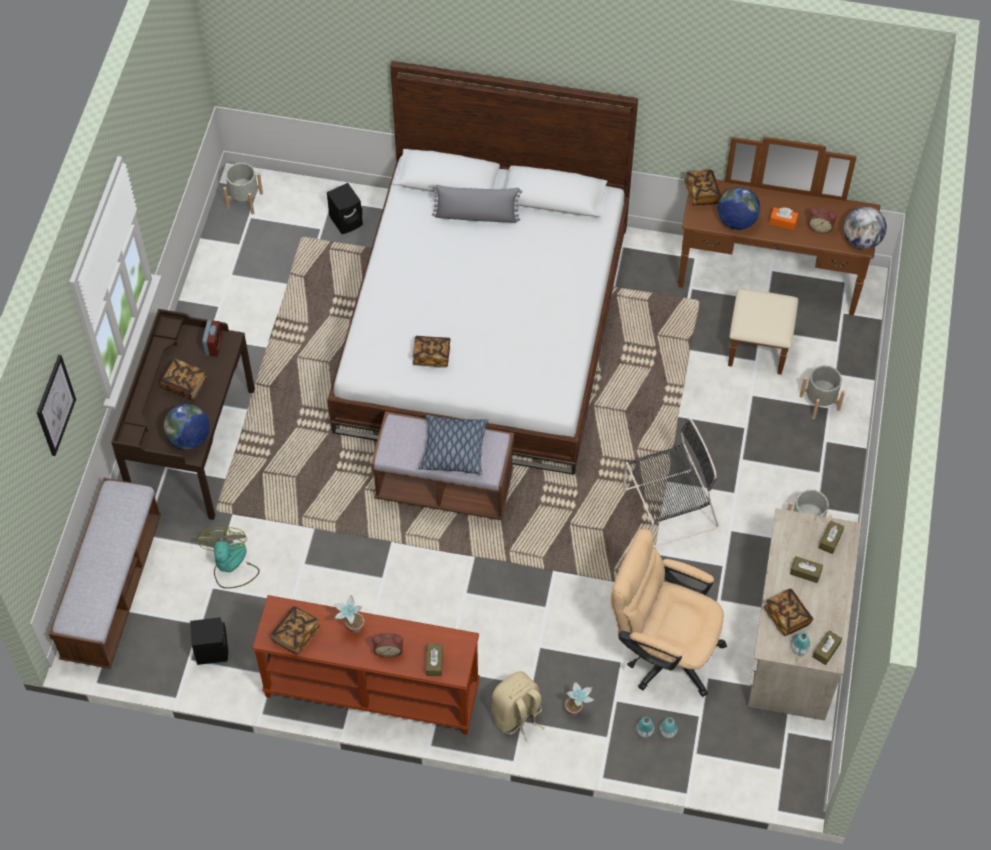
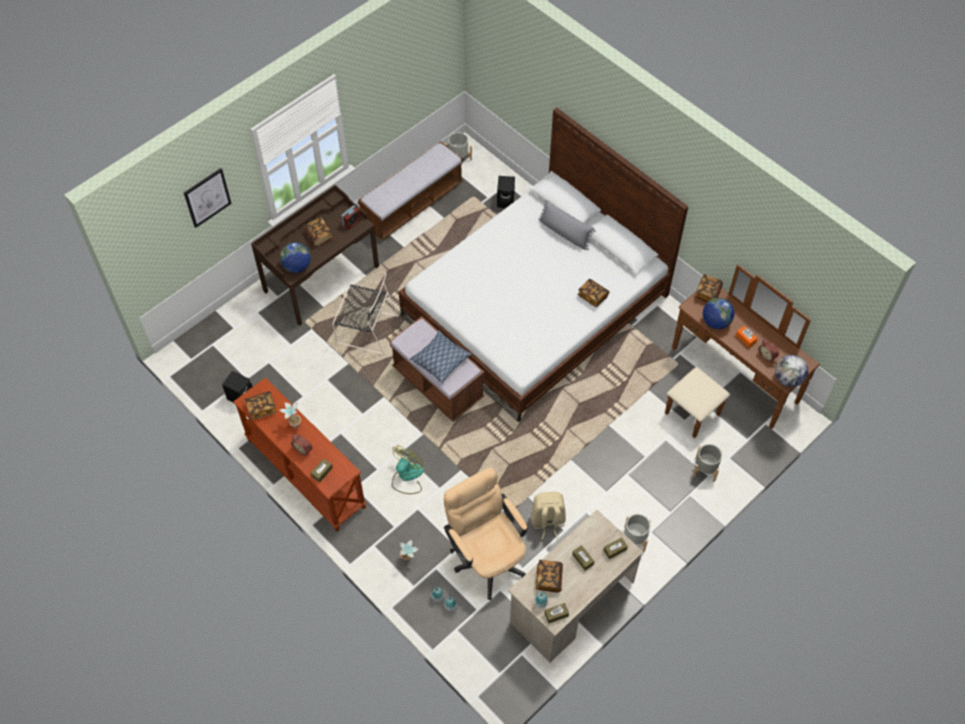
camera: 35 degrees right, 0 degrees up
bench [49,478,161,669] -> bench moved to [358,141,463,240]
fan [196,527,260,589] -> fan moved to [392,445,424,494]
book [413,336,451,368] -> book moved to [577,279,610,307]
beige backpack [492,671,545,742] -> beige backpack moved to [531,492,566,539]
black chair [623,418,718,547] -> black chair moved to [333,273,399,354]

